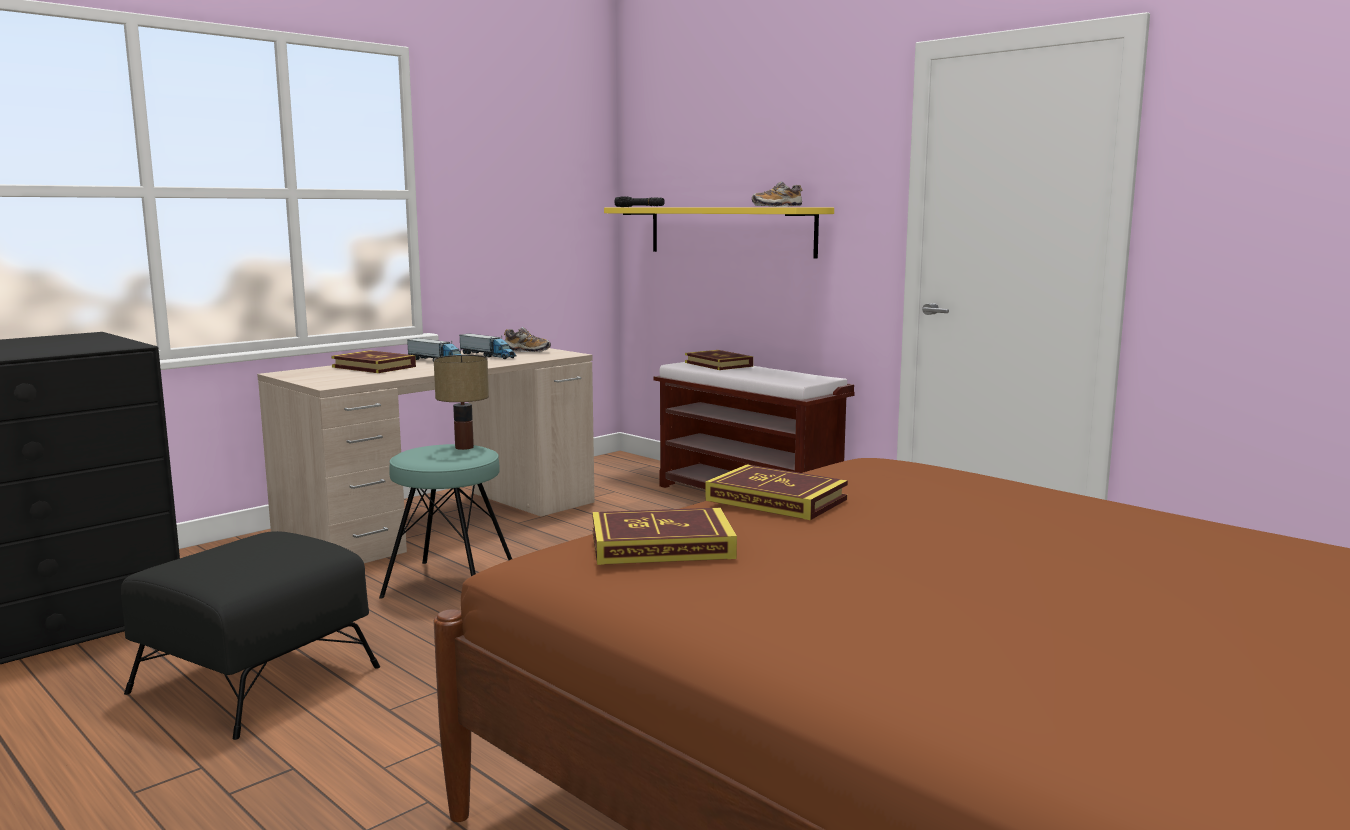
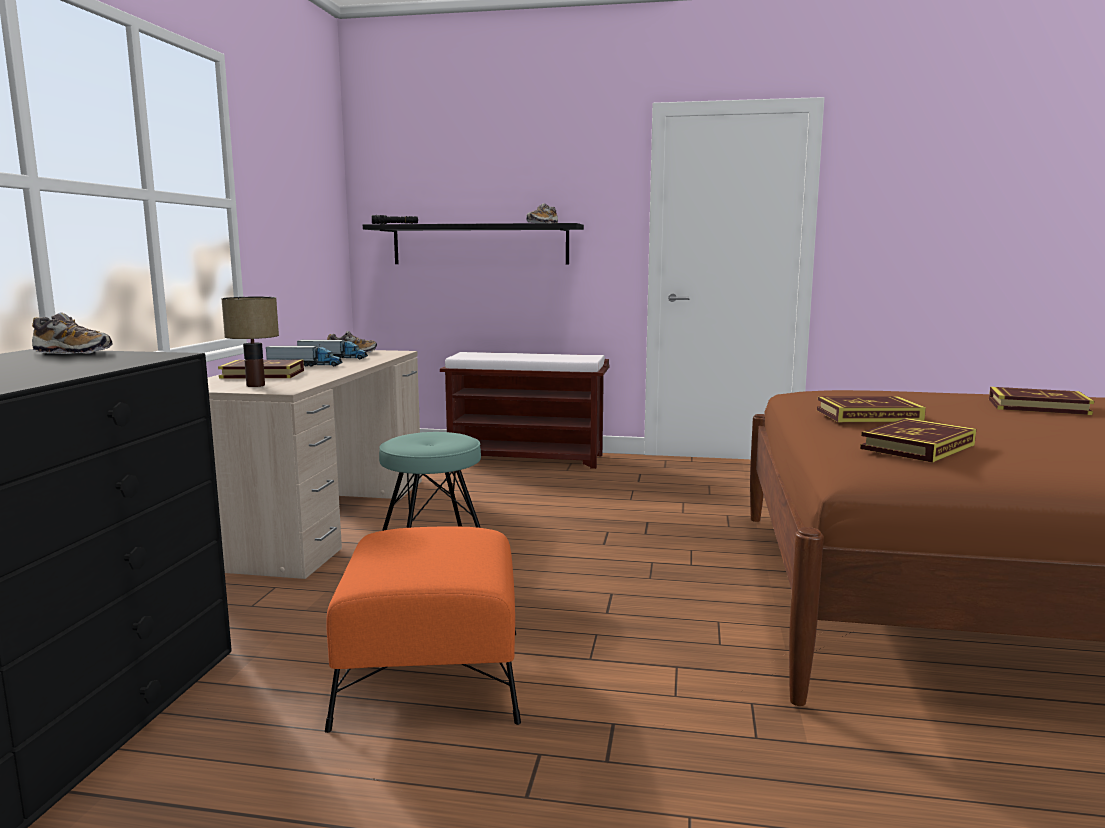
camera: 35 degrees left, 0 degrees up
black ottoman [121,531,380,740] -> orange ottoman [325,526,521,733]
table lamp [434,355,489,450] -> table lamp moved to [221,297,279,387]
yellow shelf [604,207,834,259] -> black shelf [363,223,584,265]
book [685,350,753,370] -> book moved to [989,387,1094,415]
none -> shoe [32,312,112,354]

